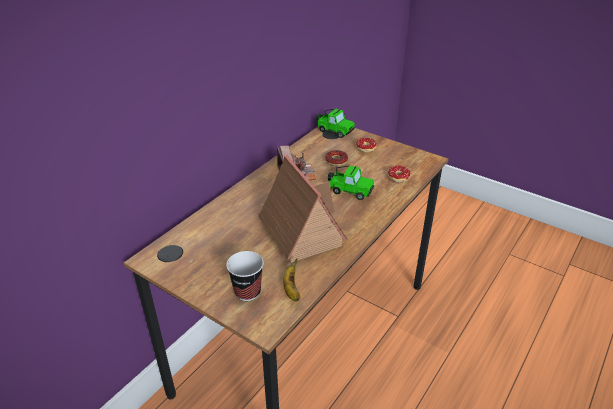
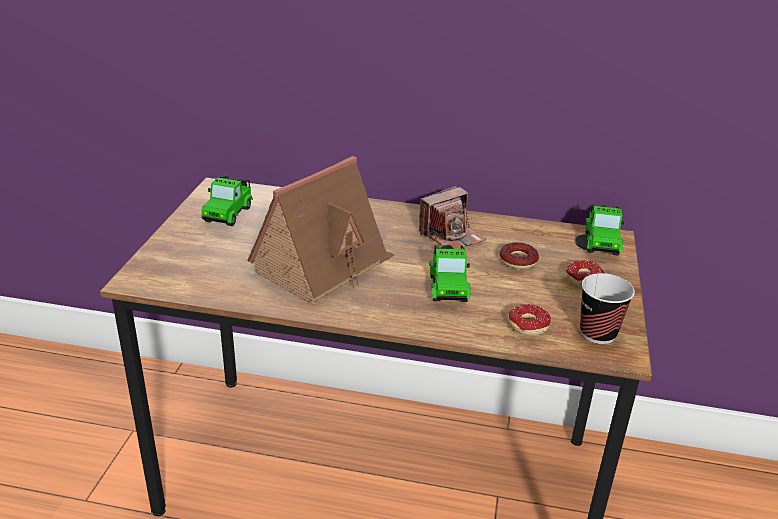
camera: 65 degrees right, 5 degrees down
cup [226,251,264,301] -> cup moved to [580,273,635,344]
banana [283,258,300,301] -> none
none -> toy car [201,176,253,226]

